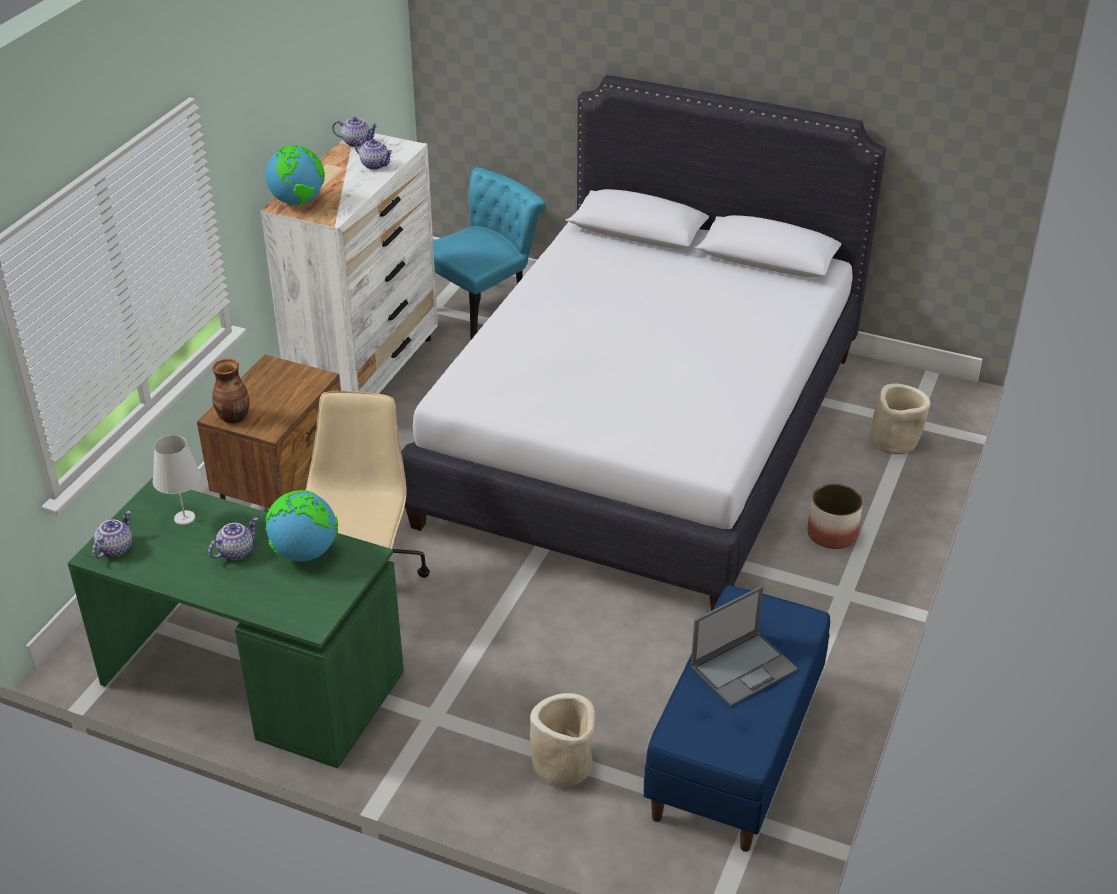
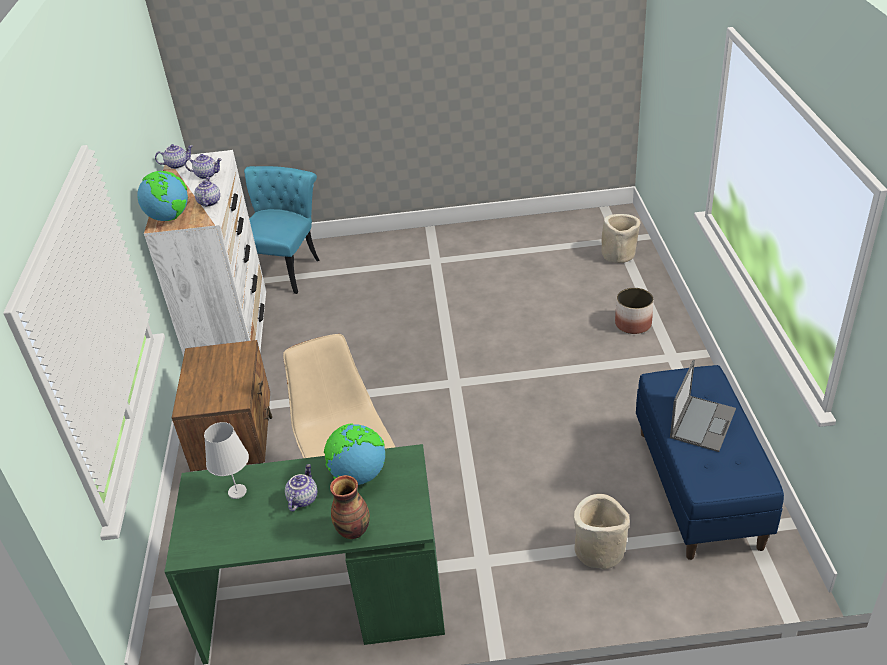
camera: 25 degrees left, 0 degrees up
teapot [92,511,132,558] -> teapot moved to [194,177,220,207]
vase [212,359,249,423] -> vase moved to [330,475,370,539]
white bed [401,75,886,611] -> none

